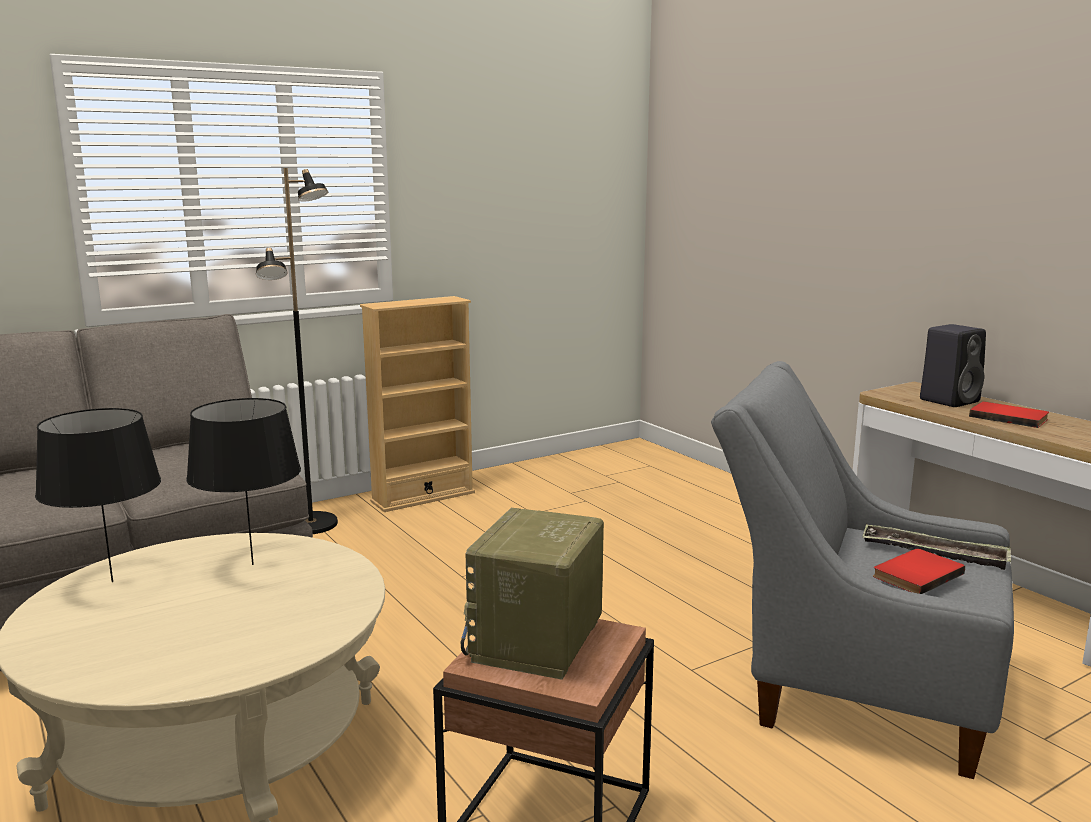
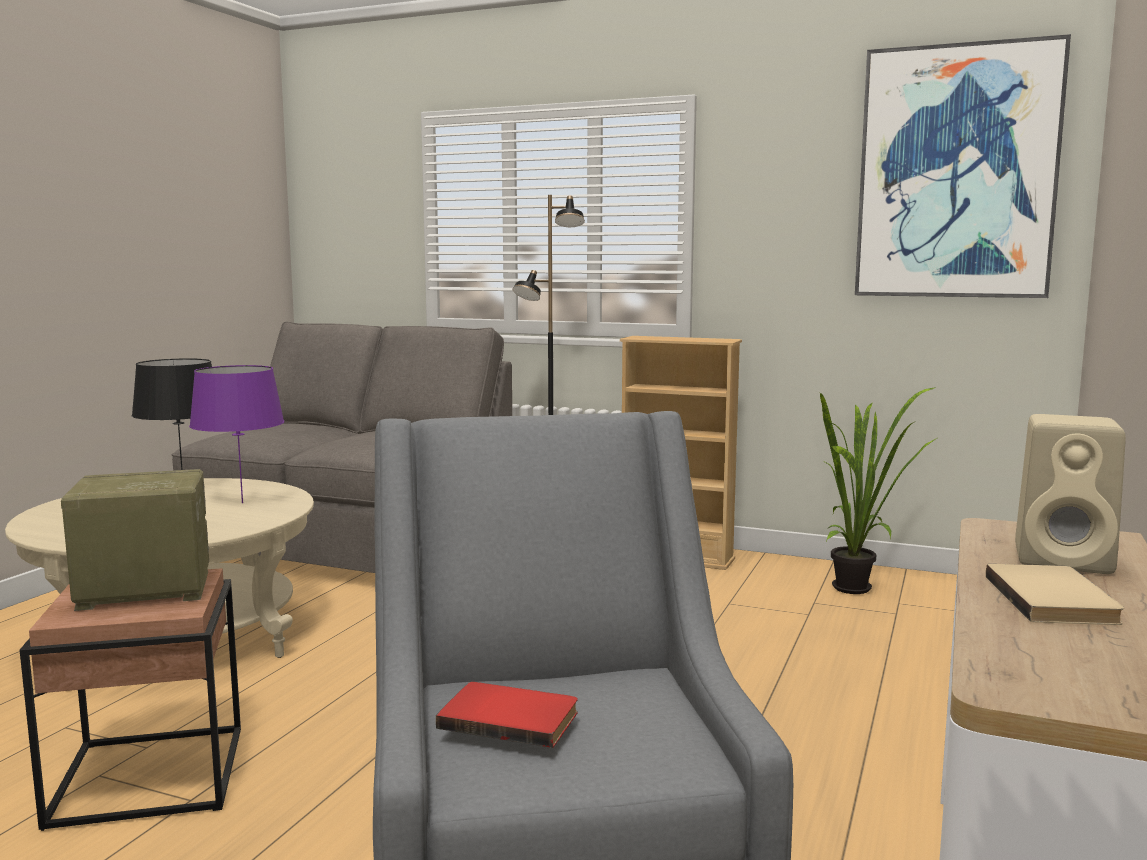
camera: 55 degrees right, 5 degrees down
black table lamp [186,398,301,565] -> purple table lamp [189,365,284,503]
tray [862,524,1011,570] -> none
black speaker [920,324,986,407] -> beige speaker [1015,414,1126,574]
red book [969,402,1049,428] -> beige book [986,564,1124,625]
none -> potted plant [820,387,937,594]
none -> picture [855,34,1071,298]

